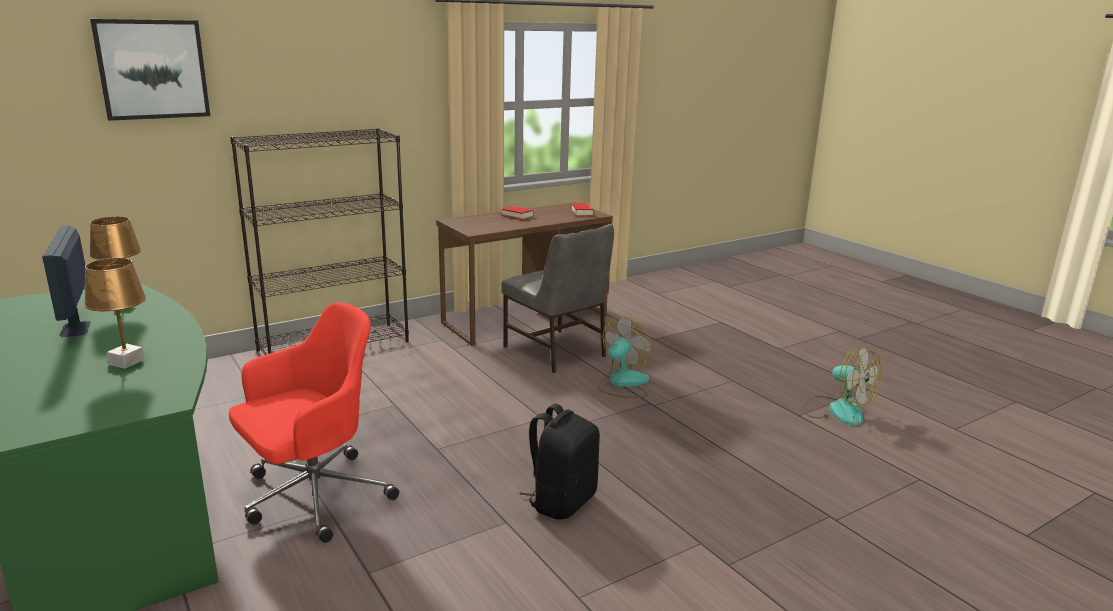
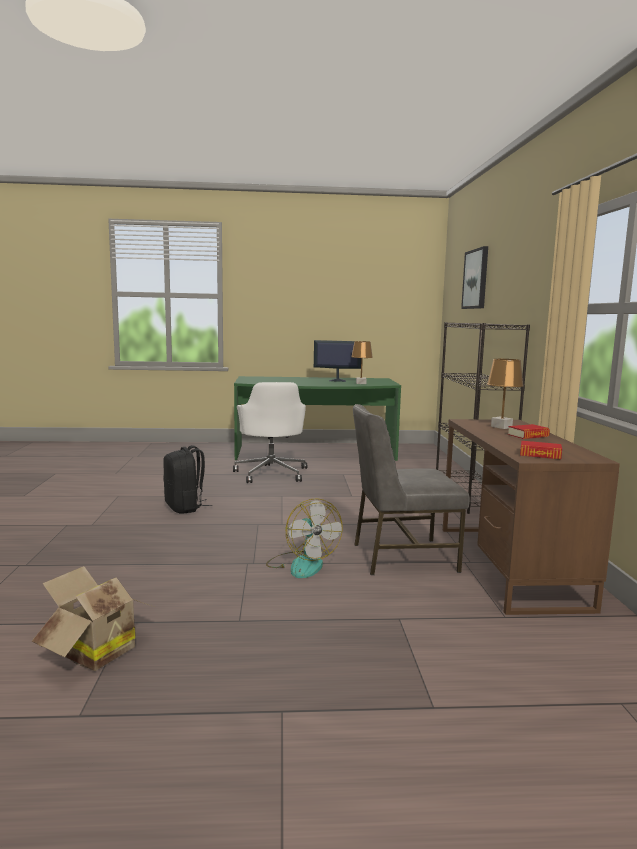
camera: 120 degrees right, 10 degrees down
brown table lamp [84,258,146,369] -> brown table lamp moved to [487,359,524,429]
red office chair [229,302,399,543] -> white office chair [233,382,307,483]
fan [804,346,881,426] -> cardboard box [32,566,154,671]

